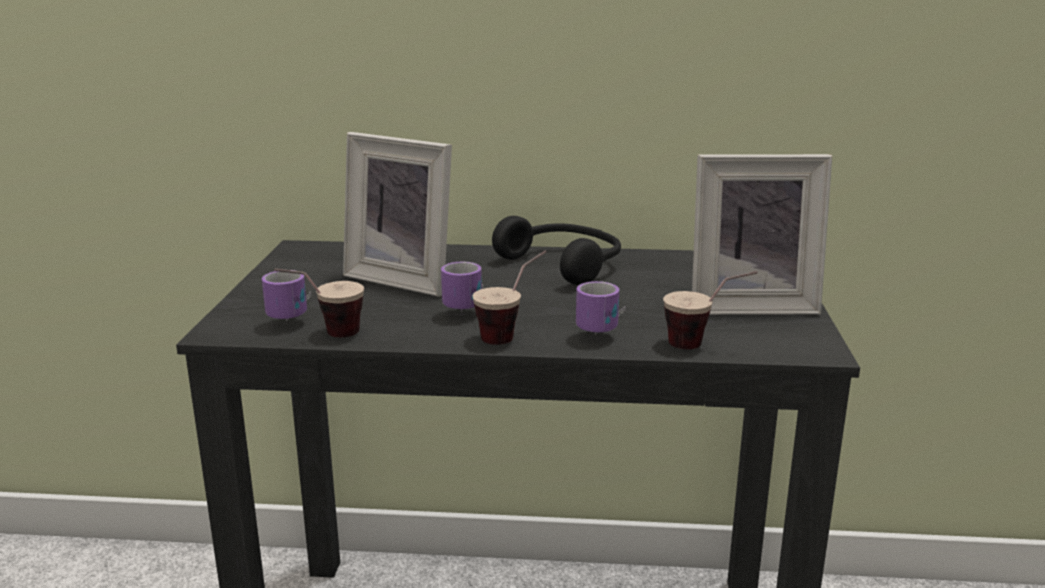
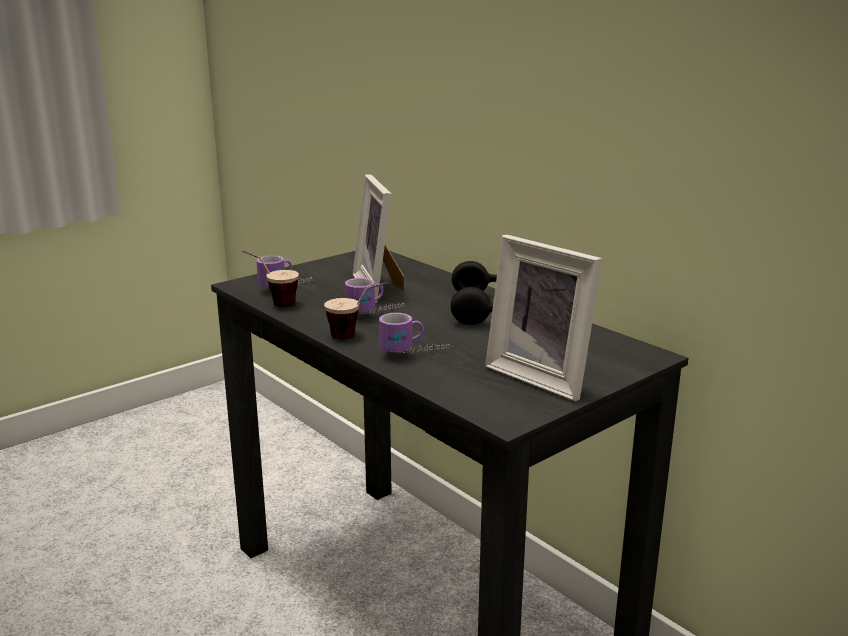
camera: 45 degrees right, 0 degrees up
cup [663,271,758,349] -> none

